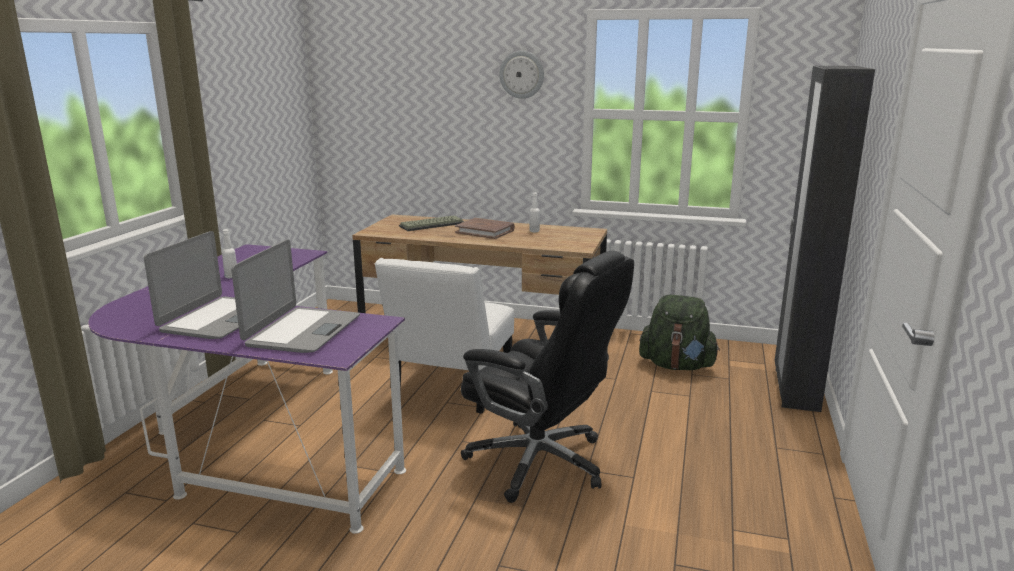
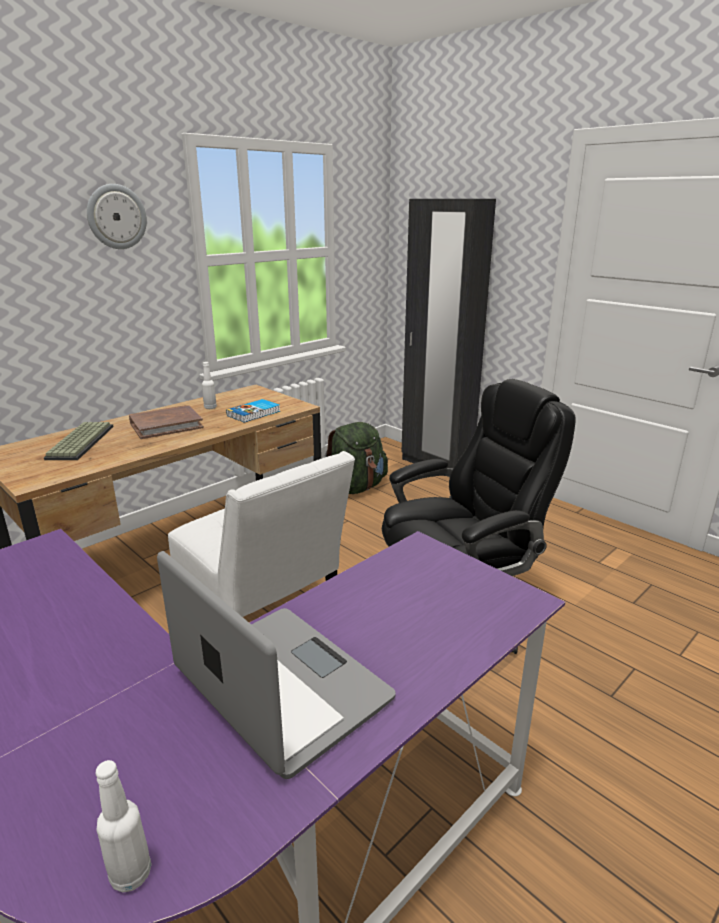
camera: 60 degrees left, 5 degrees up
white bottle [222,229,237,278] -> white bottle moved to [96,760,152,893]
laptop [231,239,360,353] -> none
none -> book [226,399,280,423]

